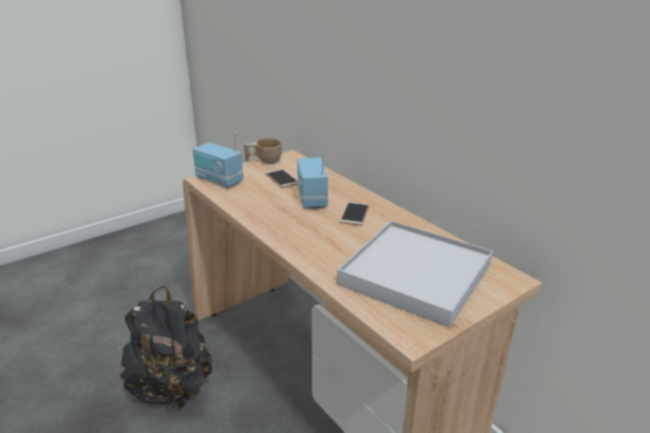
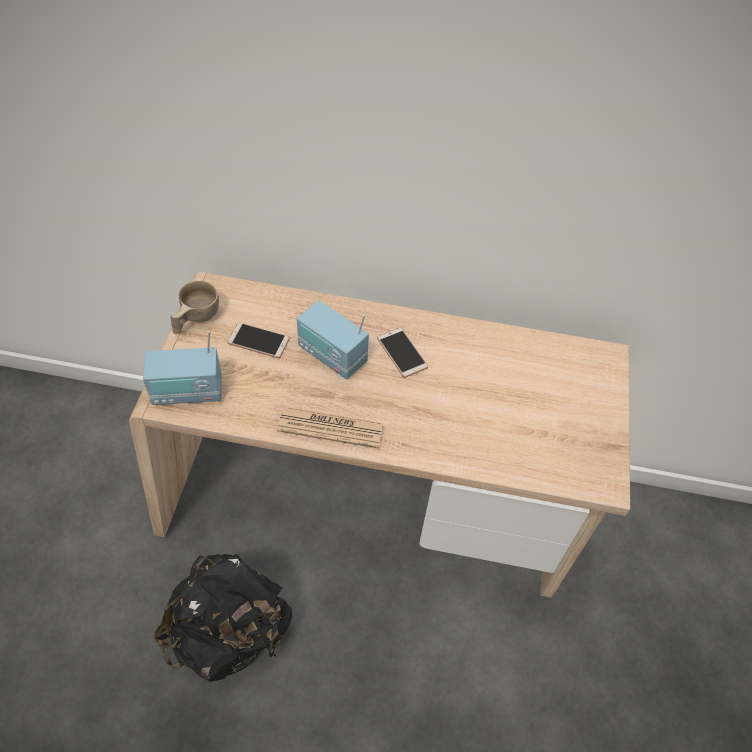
camera: 45 degrees left, 25 degrees up
white tray [337,220,493,328] -> none
none -> newspaper [277,407,383,449]

